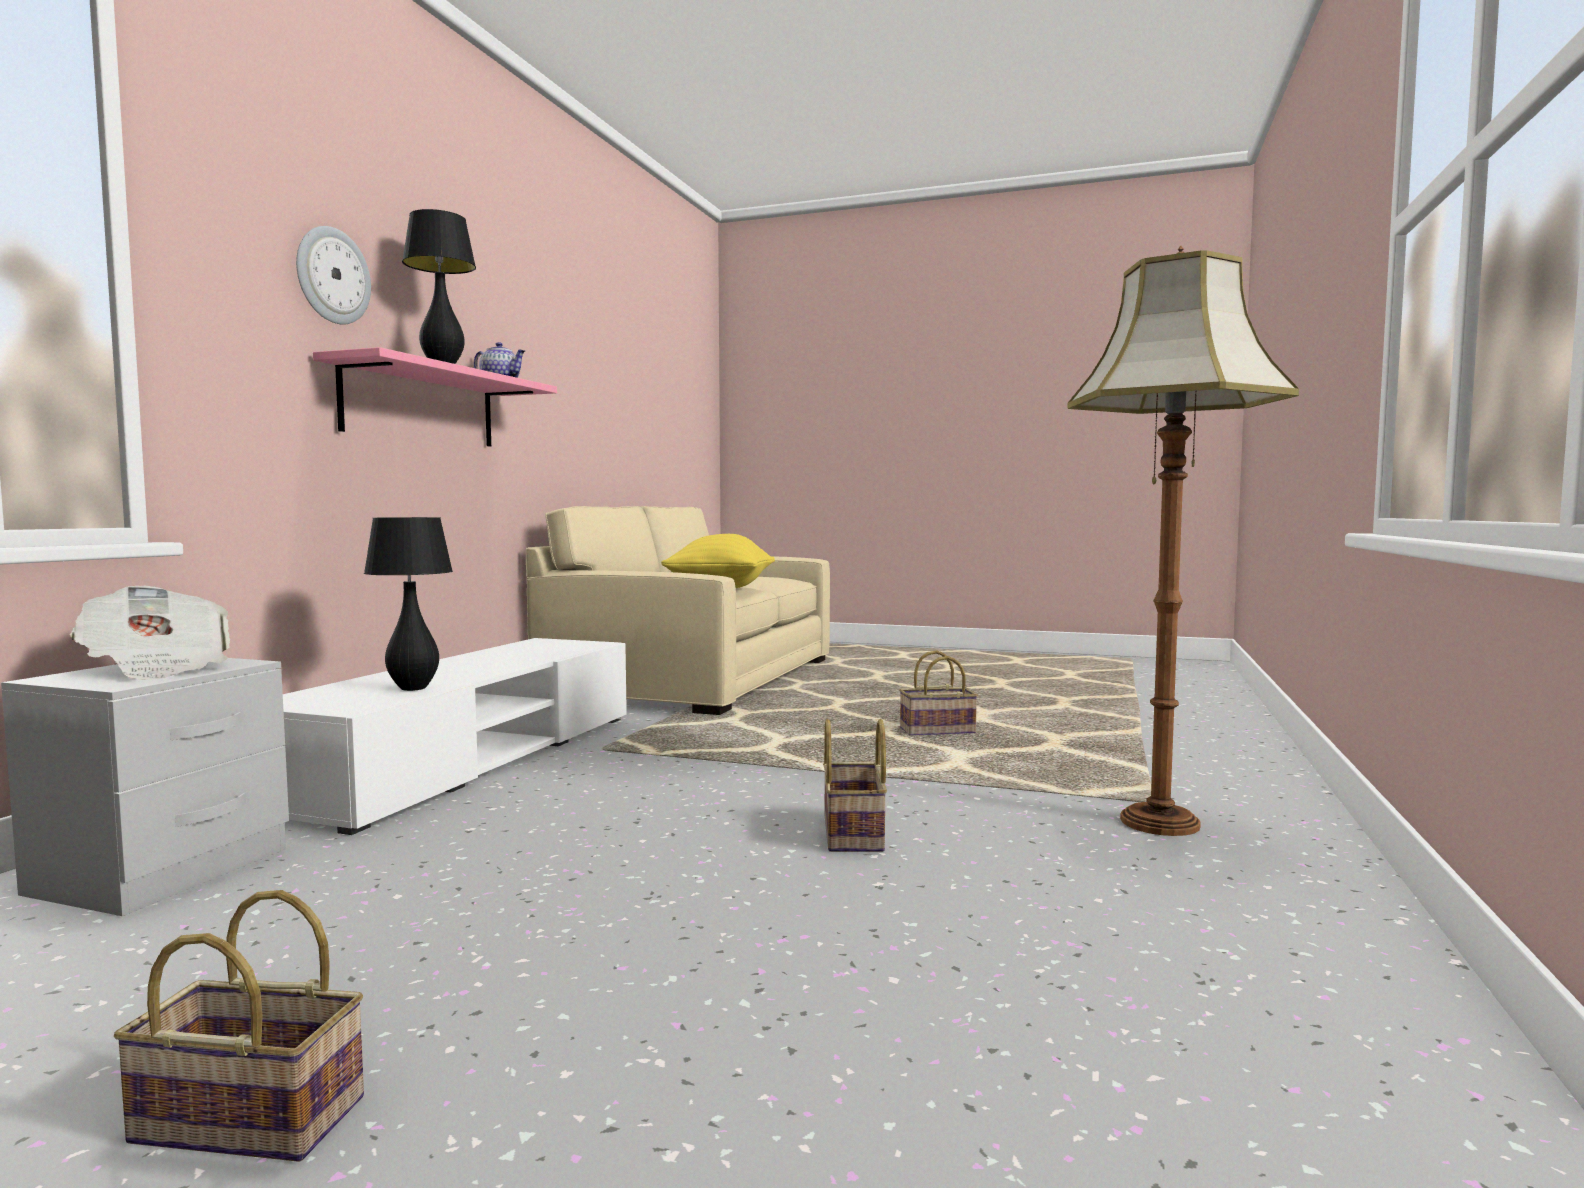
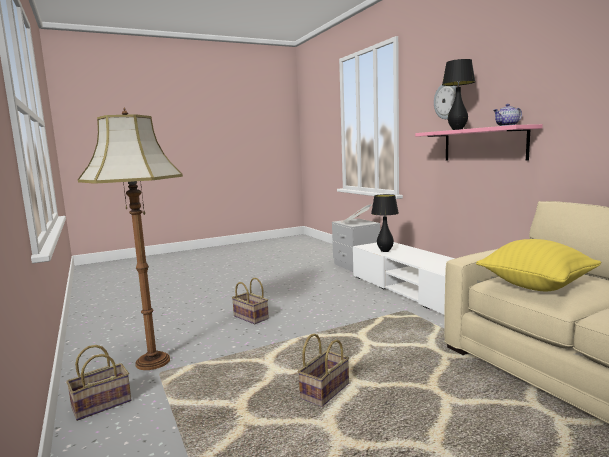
camera: 135 degrees right, 5 degrees up
basket [114,890,364,1162] -> basket moved to [66,345,131,421]

